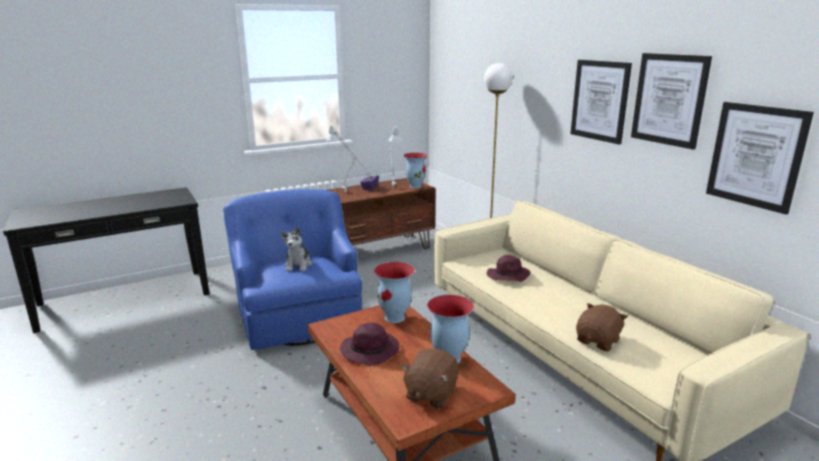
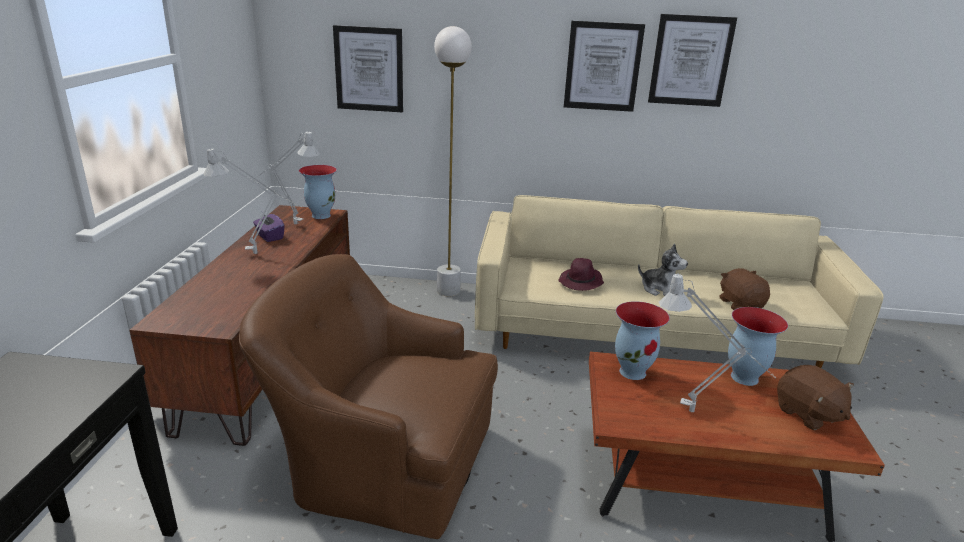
camera: 55 degrees left, 5 degrees up
blue armchair [223,189,362,350] -> brown armchair [239,254,498,539]
plush toy [280,226,312,271] -> plush toy moved to [638,244,688,296]
purple hat [340,323,400,366] -> grey table lamp [659,274,776,412]
picture [706,102,814,215] -> picture moved to [333,25,403,112]

